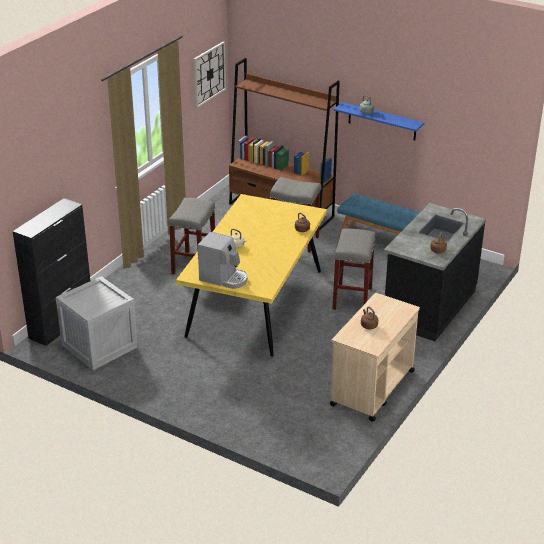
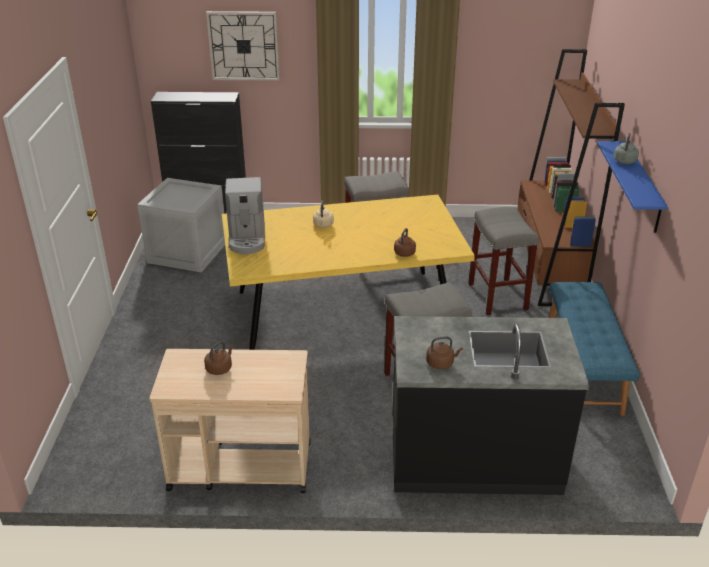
camera: 60 degrees right, 0 degrees up
wall clock [194,42,226,108] -> wall clock moved to [206,11,280,81]

